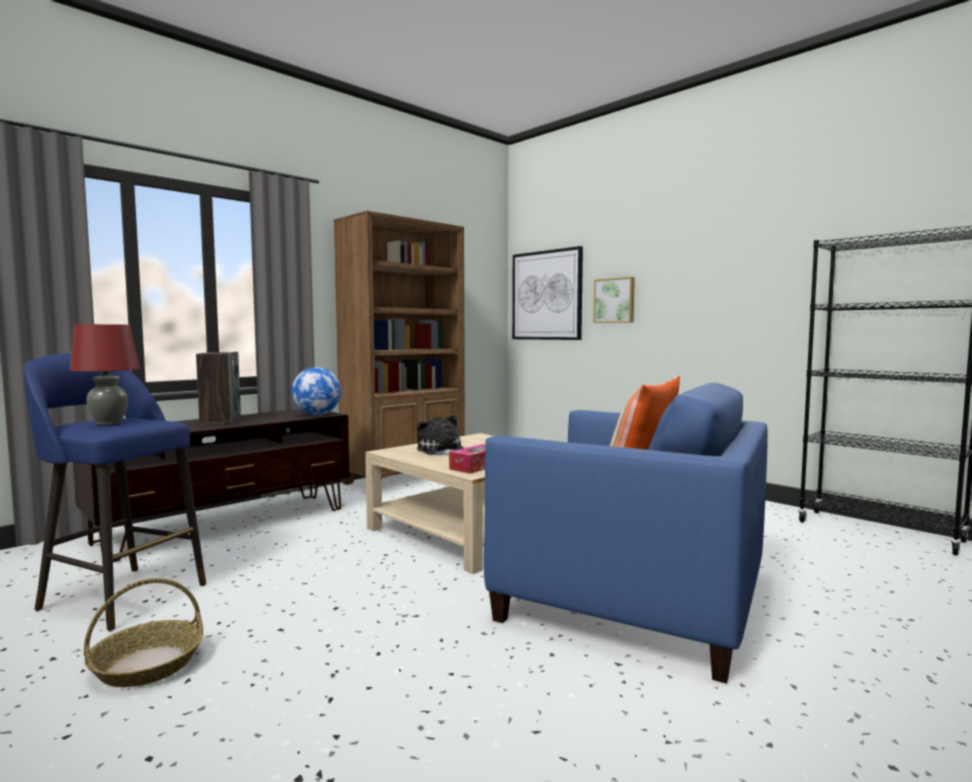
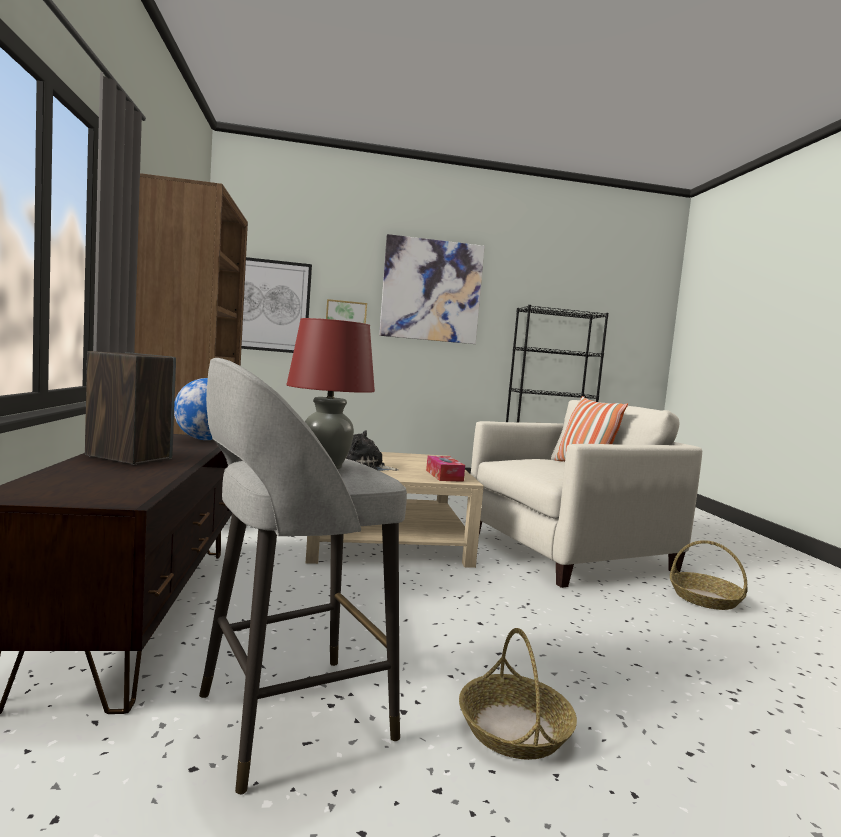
camera: 55 degrees left, 0 degrees up
blue stool [24,353,206,631] -> grey stool [199,358,407,795]
blue armchair [484,383,768,684] -> beige armchair [467,400,702,588]
none -> picture [379,234,485,344]
none -> basket [670,540,747,610]

